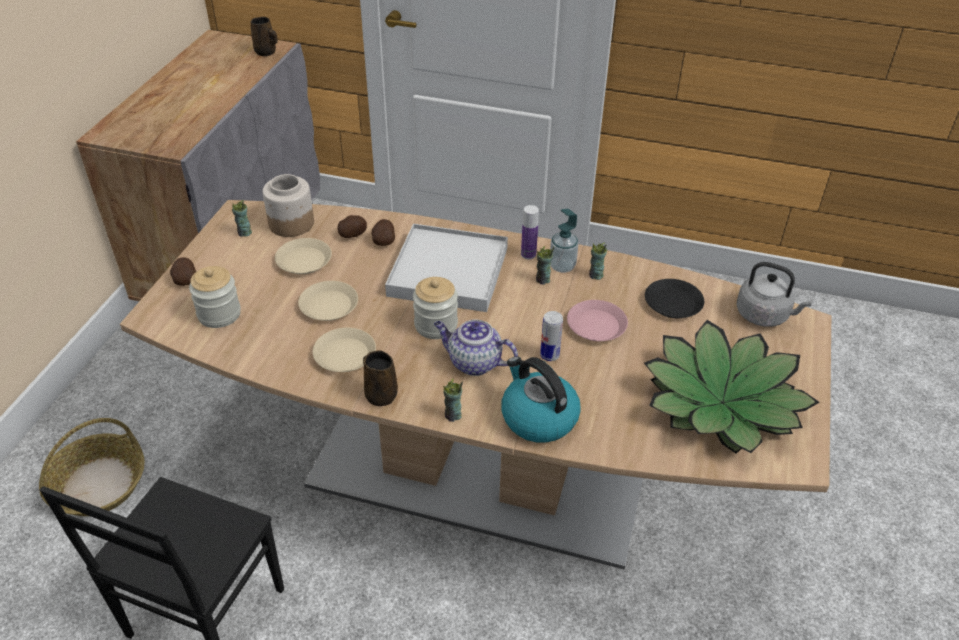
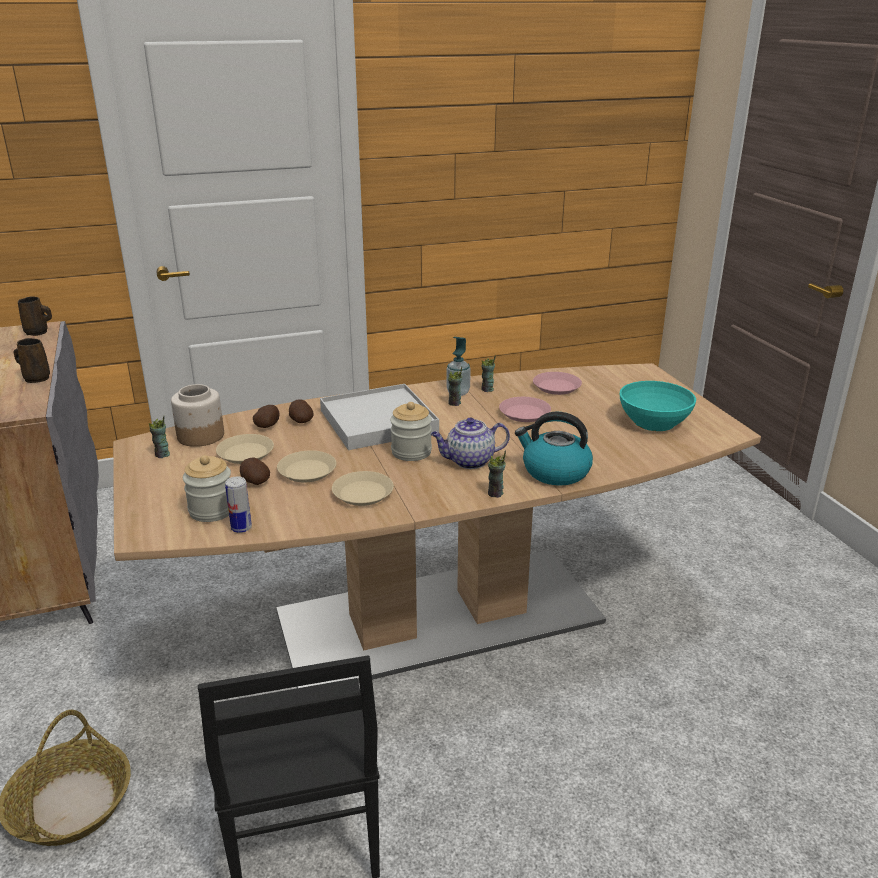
camera: 35 degrees left, 15 degrees down
potato [170,257,196,286] -> potato moved to [240,457,270,485]
brown mug [363,350,398,408] -> brown mug moved to [14,338,50,383]
bottle [521,205,539,259] -> none
can [540,311,563,361] -> can moved to [225,477,252,533]
potted plant [644,320,820,453] -> turquoise bowl [620,381,696,431]
black plate [645,279,704,318] -> pink plate [533,372,582,395]
grey kettle [736,262,812,327] -> none

